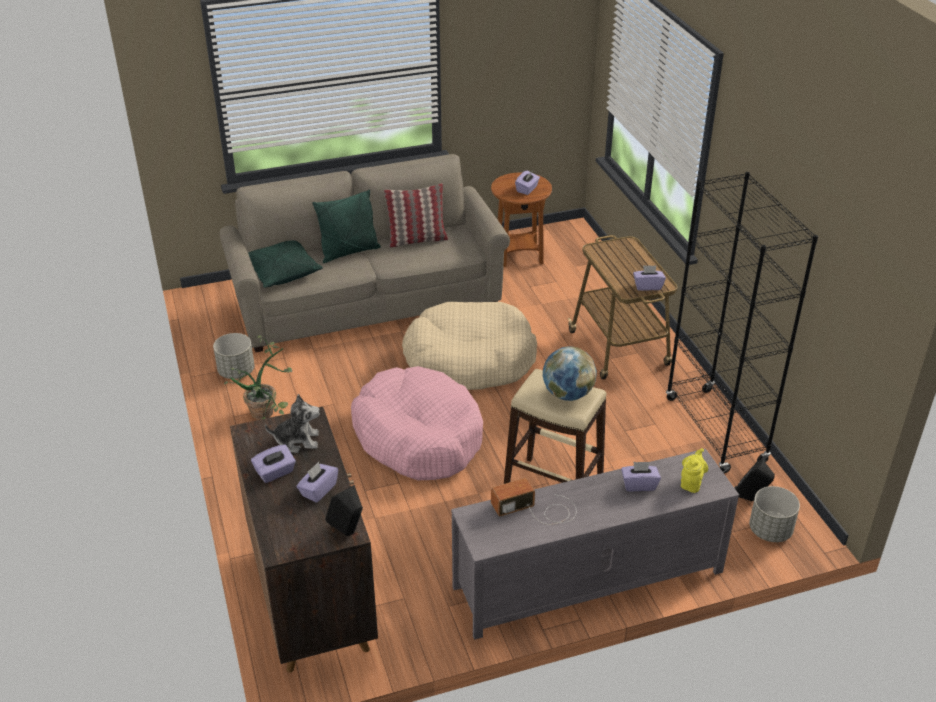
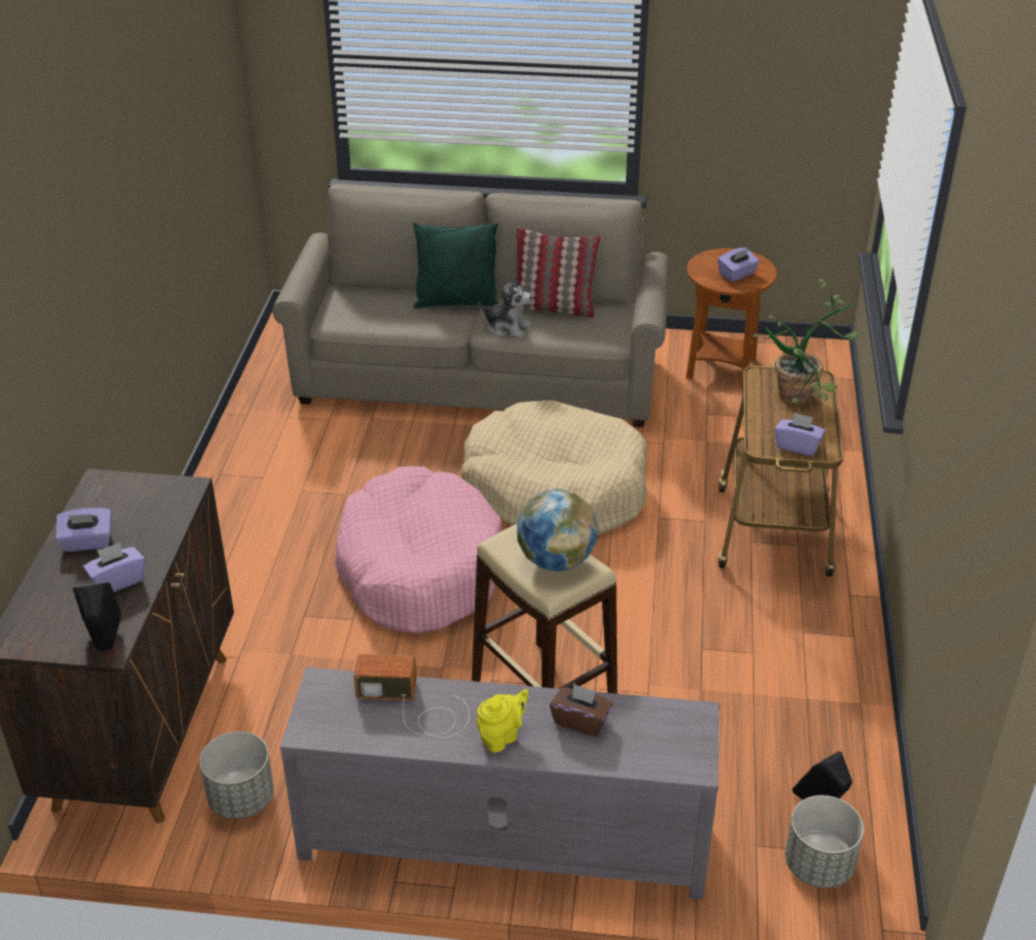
camera: 25 degrees right, 0 degrees up
grey planter [213,333,255,379] -> grey planter moved to [199,731,274,819]
potted plant [224,335,292,420] -> potted plant moved to [753,279,859,405]
green pillow [248,240,323,288] -> none
plush toy [265,394,320,453] -> plush toy moved to [478,275,532,338]
purple tissue box [621,462,661,491] -> brown tissue box [550,683,613,737]
black bookcase [666,172,818,473] -> none
yellow teapot [681,448,708,493] -> yellow teapot moved to [477,689,528,752]

